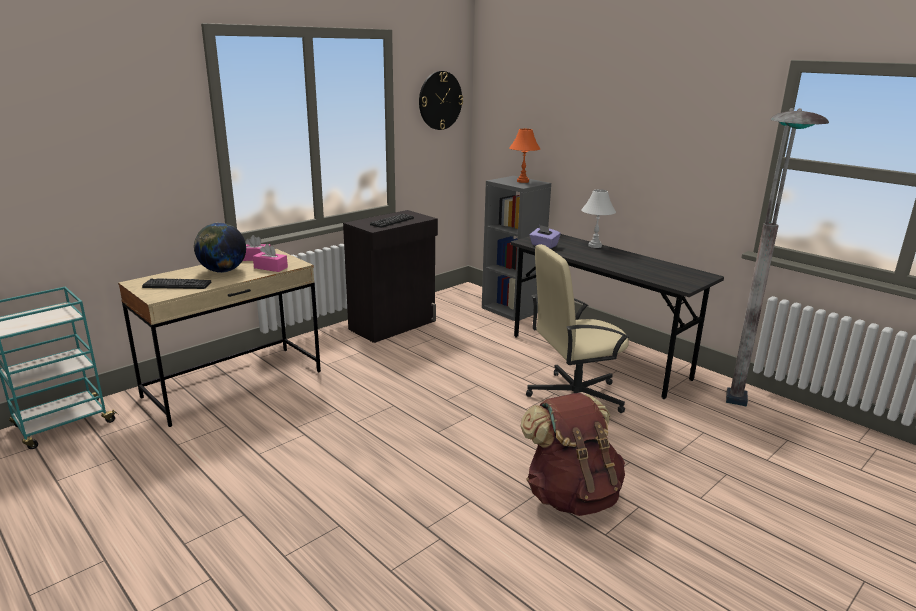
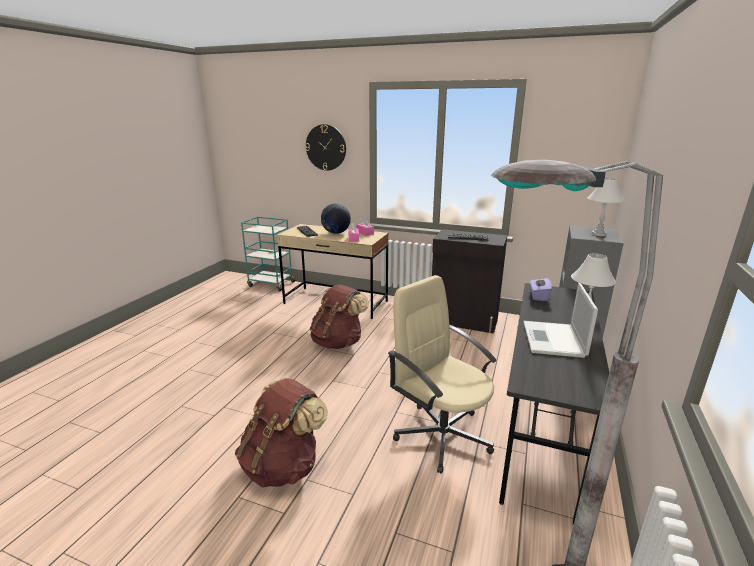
camera: 65 degrees right, 0 degrees up
wall clock [419,71,463,130] -> wall clock moved to [305,124,346,171]
orange table lamp [509,129,540,183] -> white table lamp [587,178,625,236]
none -> brown backpack [310,284,369,349]
none -> laptop [523,283,598,358]

